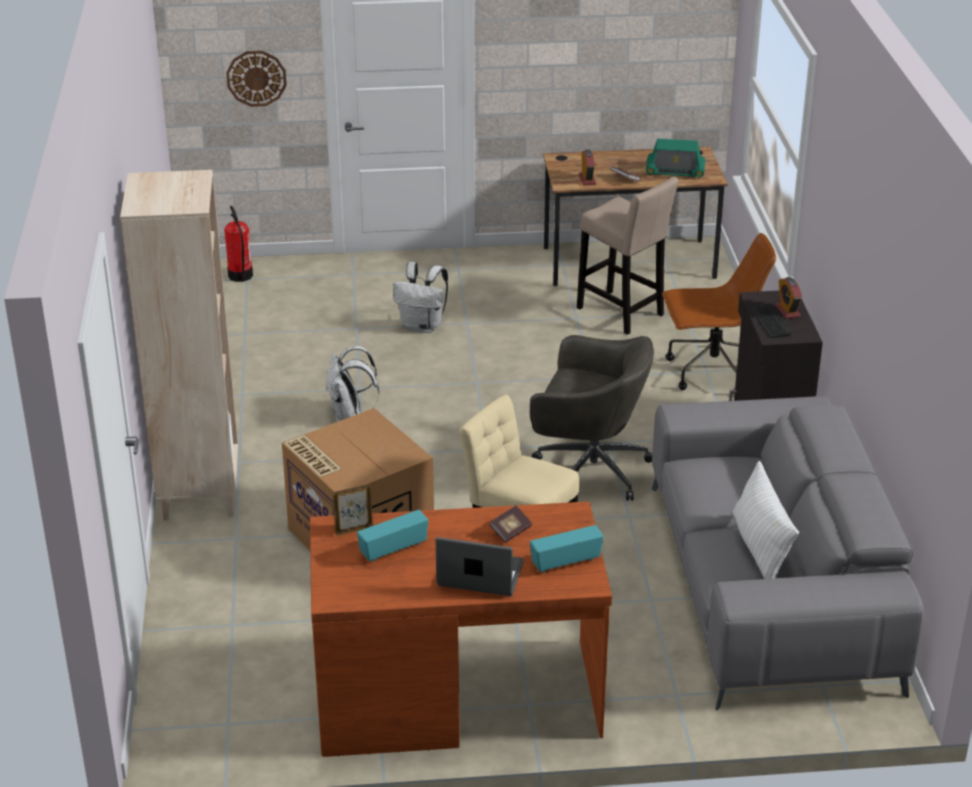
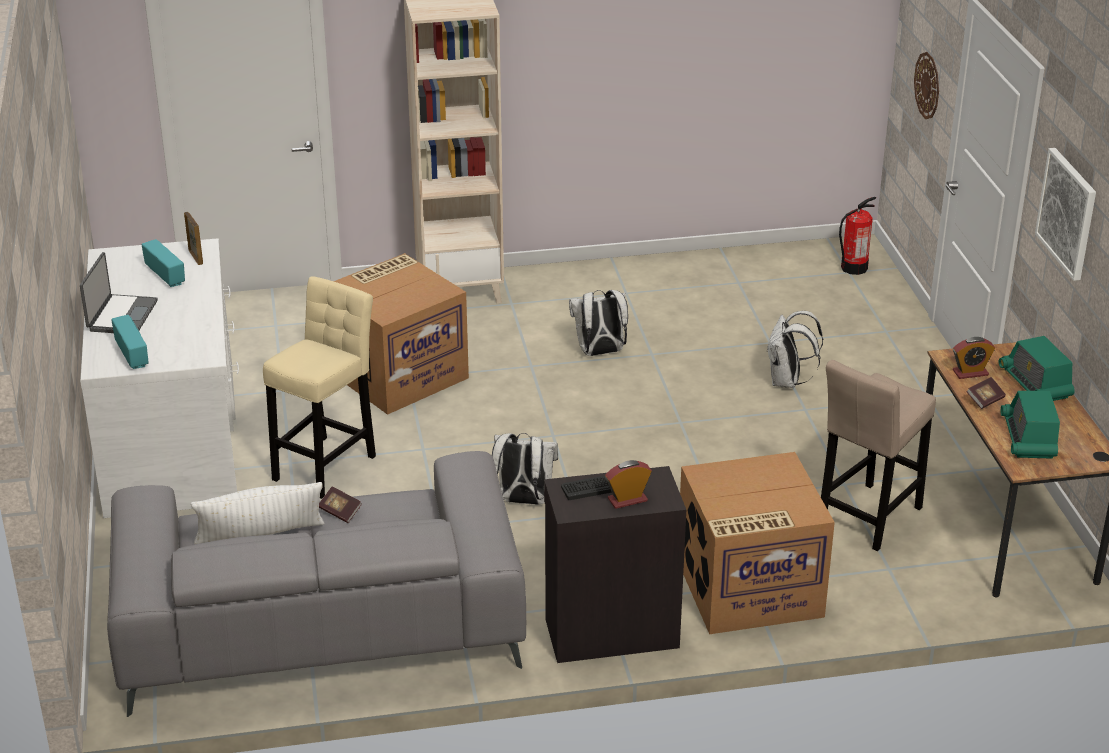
camera: 85 degrees right, 0 degrees up
brown desk [310,501,612,757] -> white desk [80,238,239,518]
book [489,506,532,542] -> book moved to [319,487,362,523]
grey office chair [530,335,654,501] -> white backpack [492,433,558,505]
brown office chair [662,233,776,395] -> cardboard box [680,452,835,634]
none -> radio [999,336,1075,401]
none -> picture [1035,148,1096,281]

